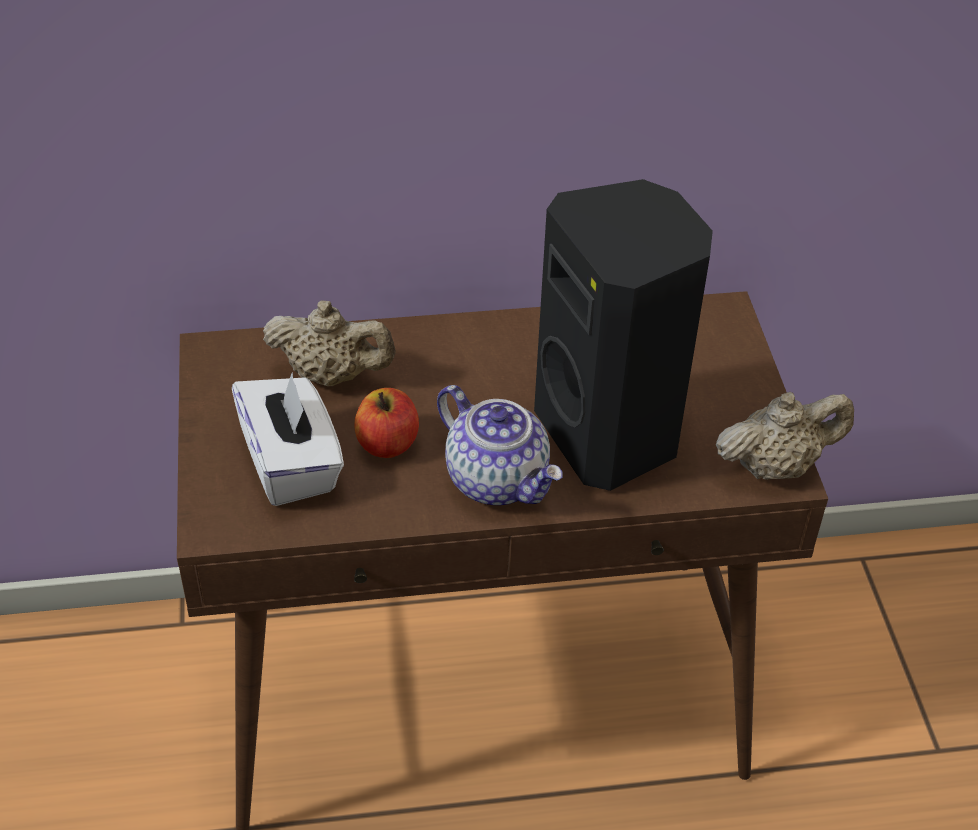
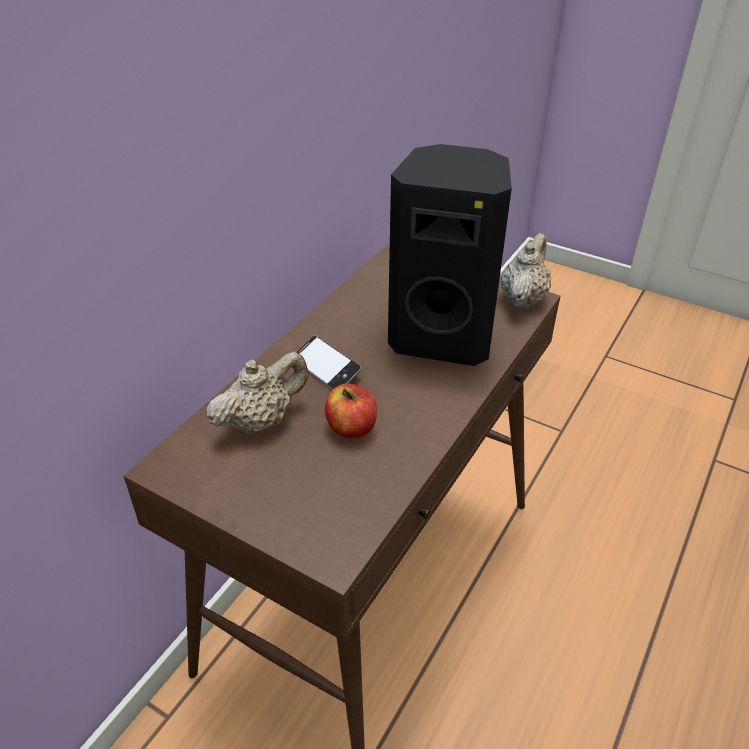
camera: 50 degrees left, 5 degrees down
white tissue box [232,372,344,506] -> none
teapot [437,385,562,505] -> none
none -> phone [296,336,362,390]

